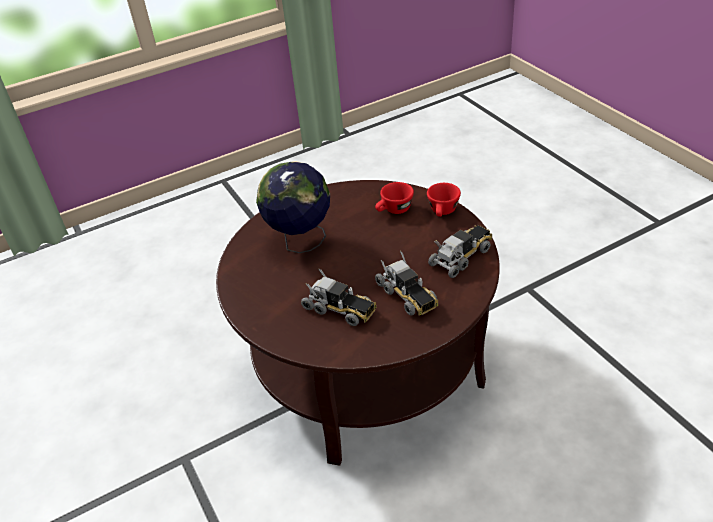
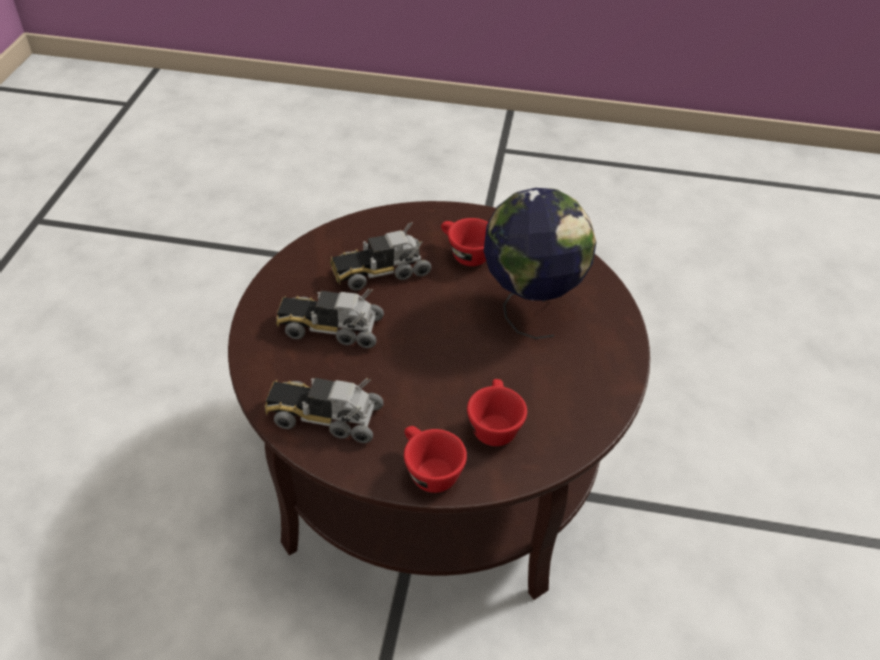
camera: 125 degrees right, 5 degrees up
toy truck [428,225,492,278] -> toy truck turned 105 degrees clockwise [265,378,384,443]
none -> red cup [441,218,488,266]

